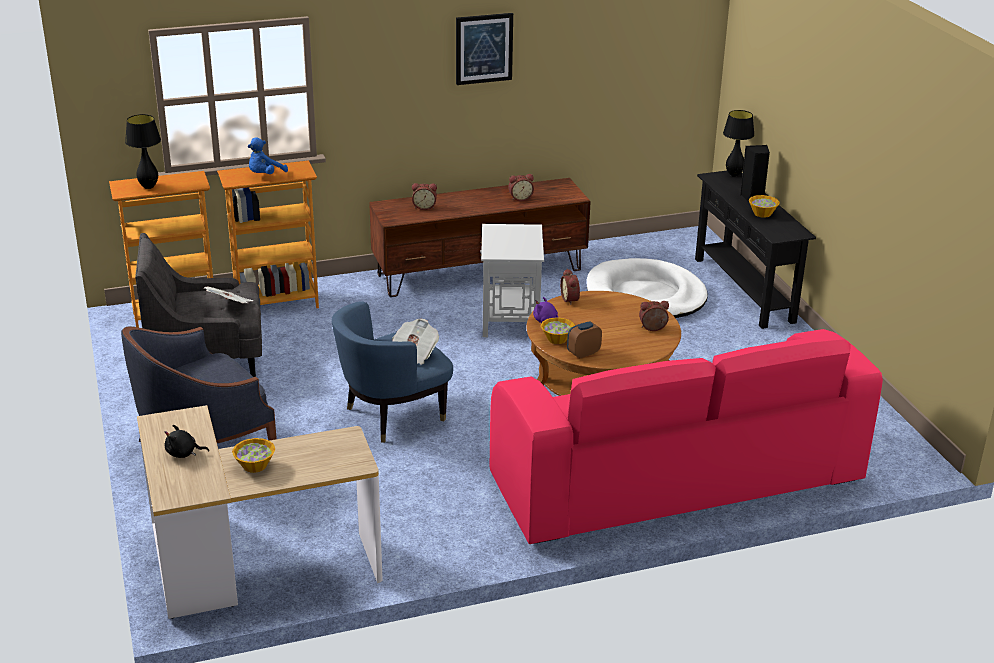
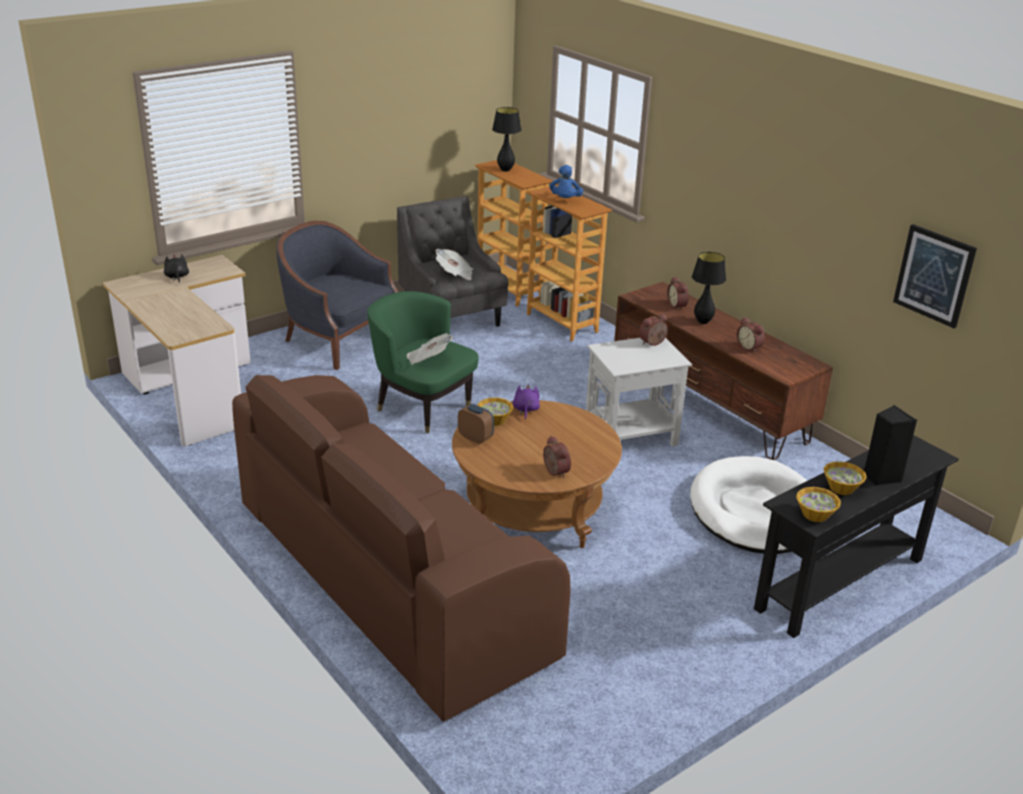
camera: 70 degrees right, 0 degrees up
bowl [232,438,275,473] -> bowl moved to [796,487,841,522]
blue plush toy [248,137,288,174] -> blue plush toy turned 105 degrees counterclockwise [550,165,583,198]
blue armchair [332,301,453,443] -> green armchair [367,291,479,433]
picture [456,13,513,85] -> picture moved to [893,224,977,328]
pink sofa [490,329,883,544] -> brown sofa [232,375,571,721]
alarm clock [560,269,580,305] -> alarm clock moved to [639,314,668,346]
black table lamp [723,110,755,177] -> black table lamp moved to [692,252,726,324]

